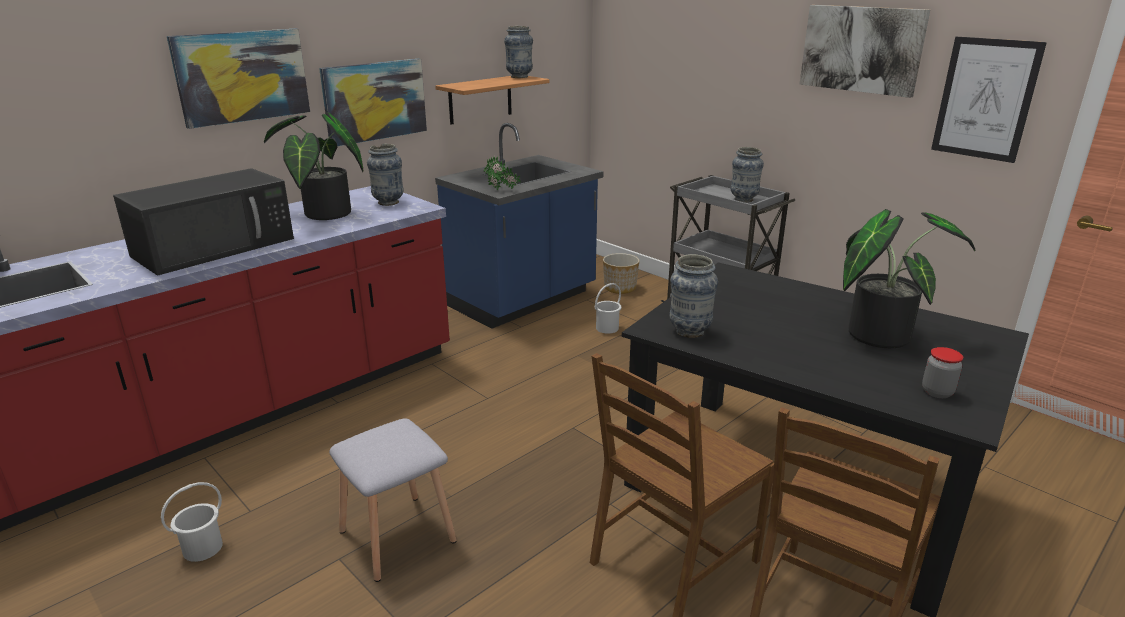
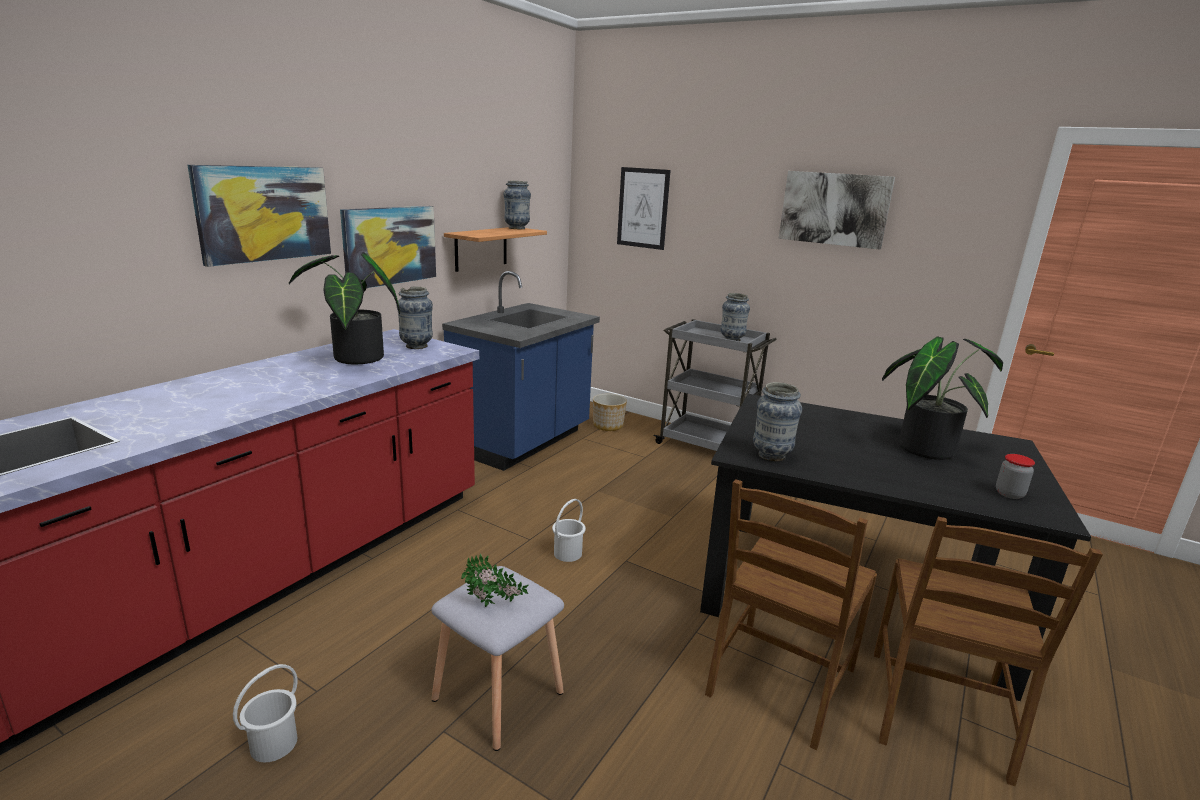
camera: 15 degrees left, 5 degrees down
black microwave [113,168,294,276] -> none
potted plant [484,156,521,190] -> potted plant moved to [461,554,529,607]
white bucket [595,283,621,334] -> white bucket moved to [552,499,586,562]
picture [931,37,1047,163] -> picture moved to [617,167,671,250]

